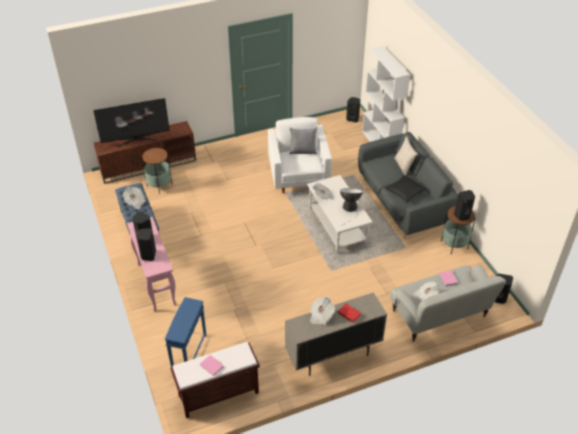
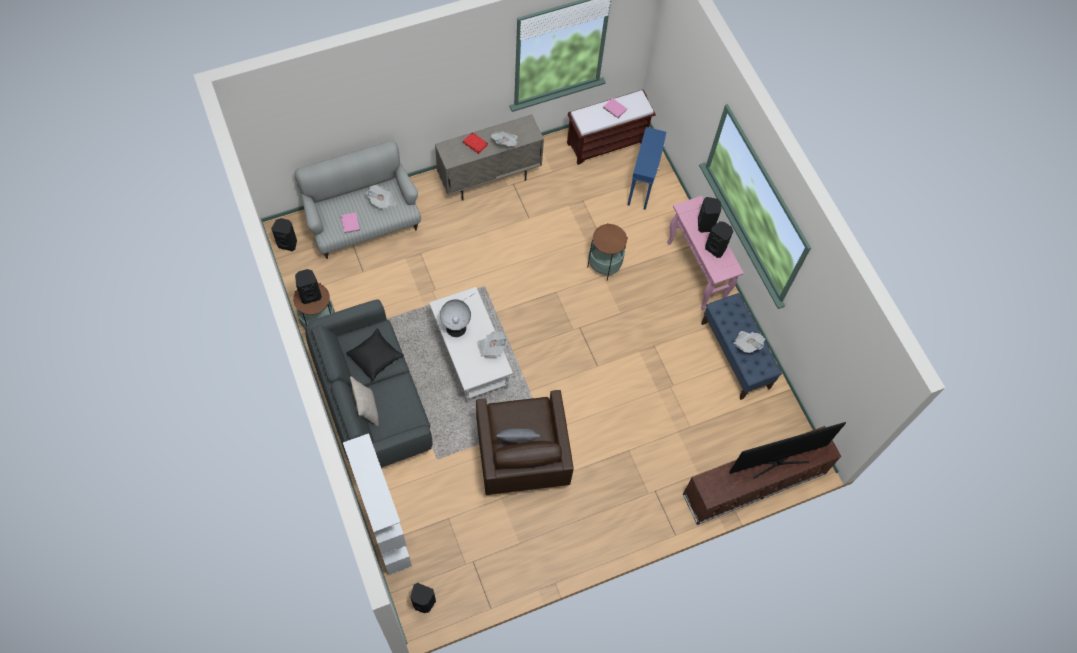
camera: 175 degrees right, 20 degrees up
side table [142,148,172,194] -> side table moved to [587,223,628,281]
white armchair [268,117,332,193] -> brown armchair [476,390,574,495]

